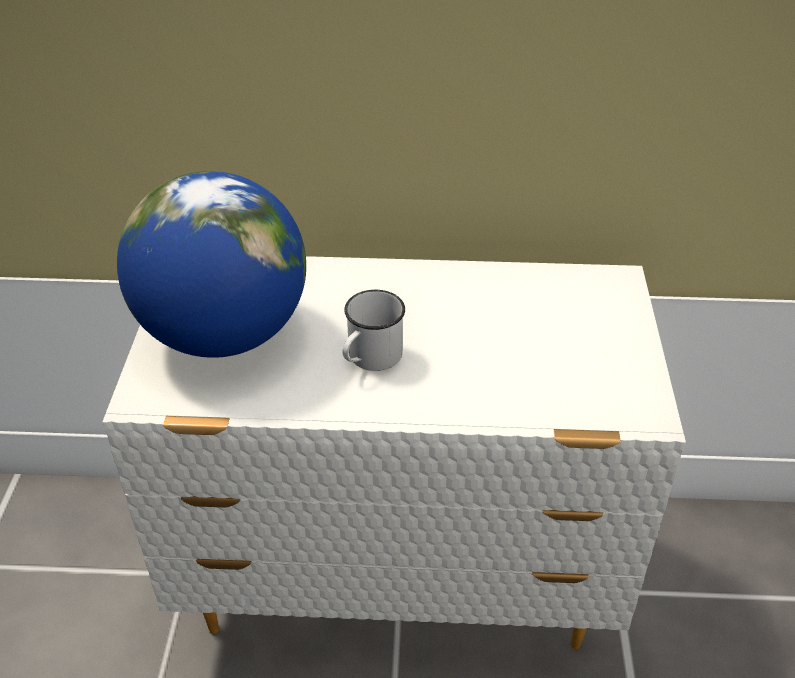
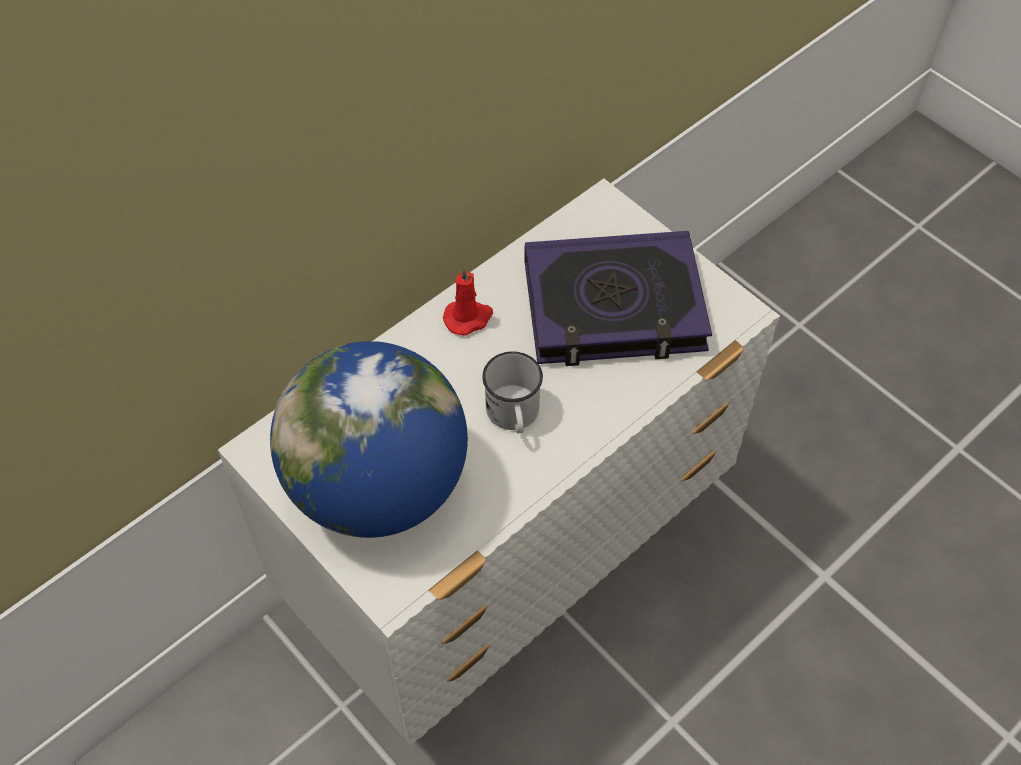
camera: 45 degrees left, 15 degrees up
none -> red candle [443,266,493,336]
none -> book [524,231,712,366]

